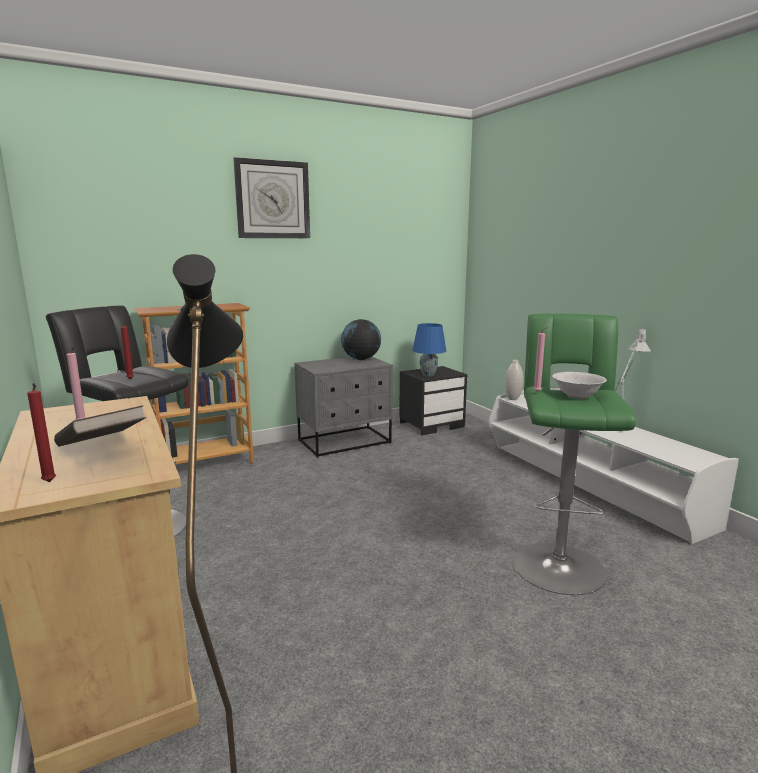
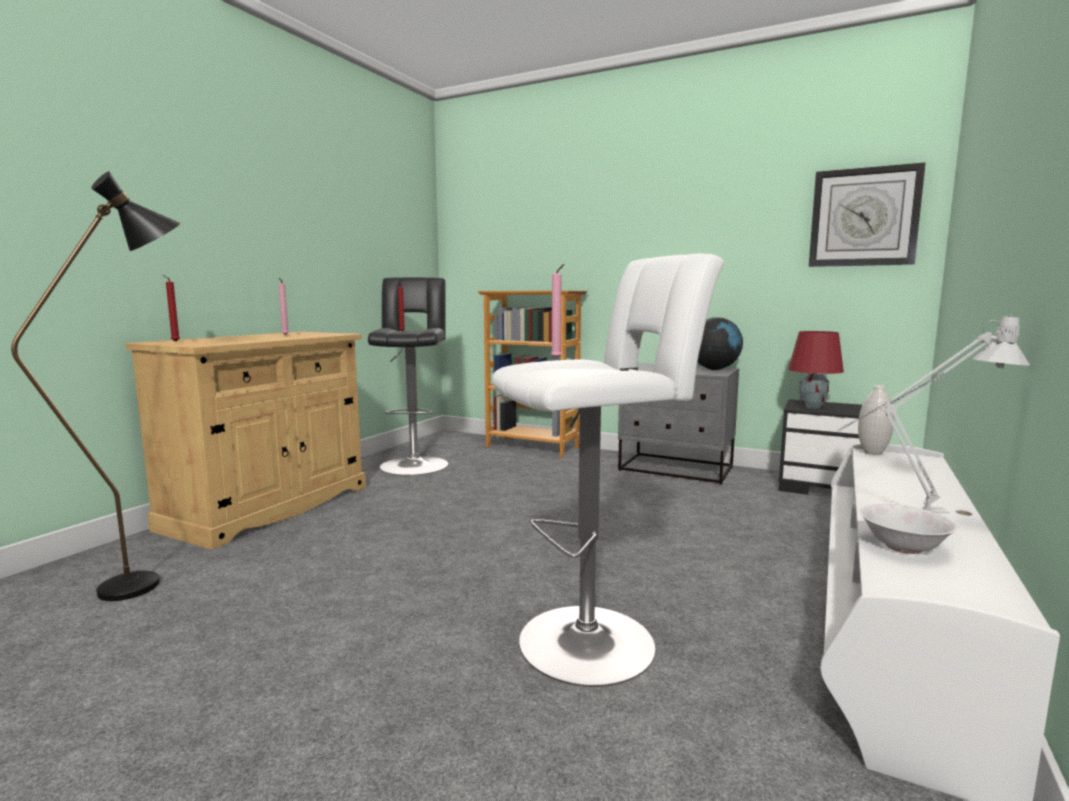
camera: 55 degrees right, 5 degrees down
brown book [54,405,147,447] -> none
wall clock [233,157,310,238] -> wall clock moved to [809,162,926,267]
blue table lamp [412,323,446,376] -> red table lamp [788,331,844,409]
green stool [513,314,636,595] -> white stool [492,254,724,687]
white bowl [552,372,607,399] -> white bowl moved to [859,504,958,554]

